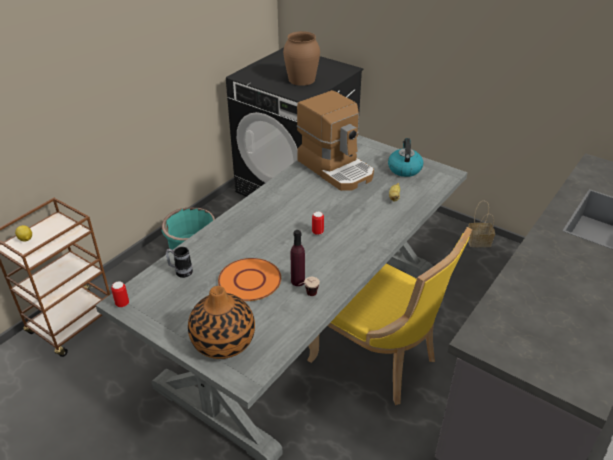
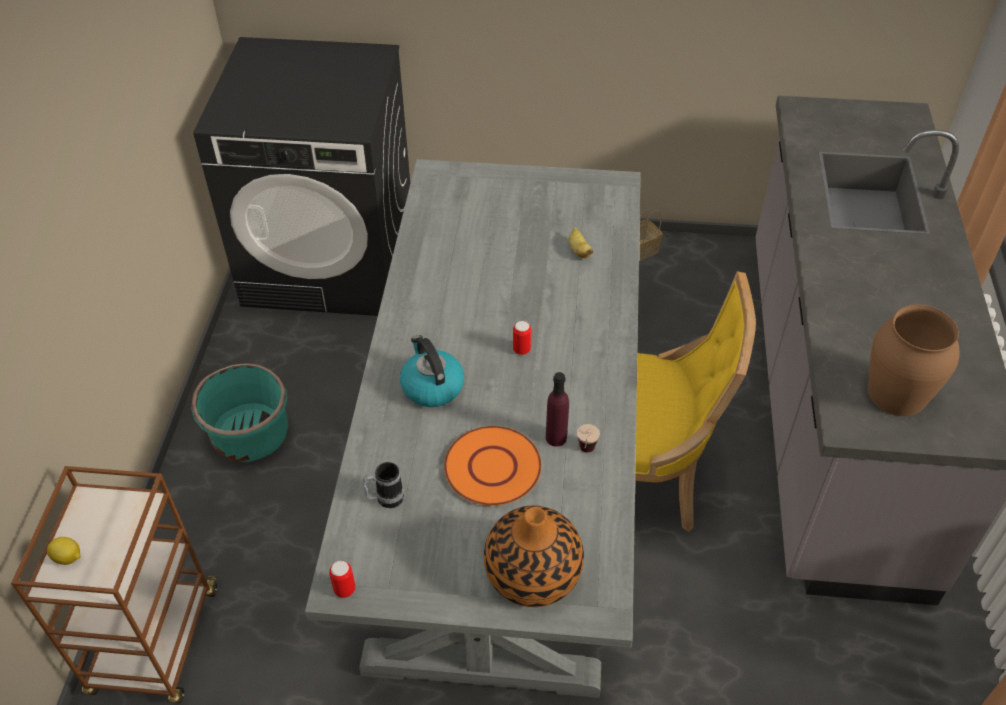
camera: 30 degrees left, 10 degrees up
brown vase [283,31,320,86] -> brown vase moved to [868,305,960,416]
coffee machine [297,90,374,191] -> none
kettle [388,138,423,177] -> kettle moved to [400,335,464,407]

